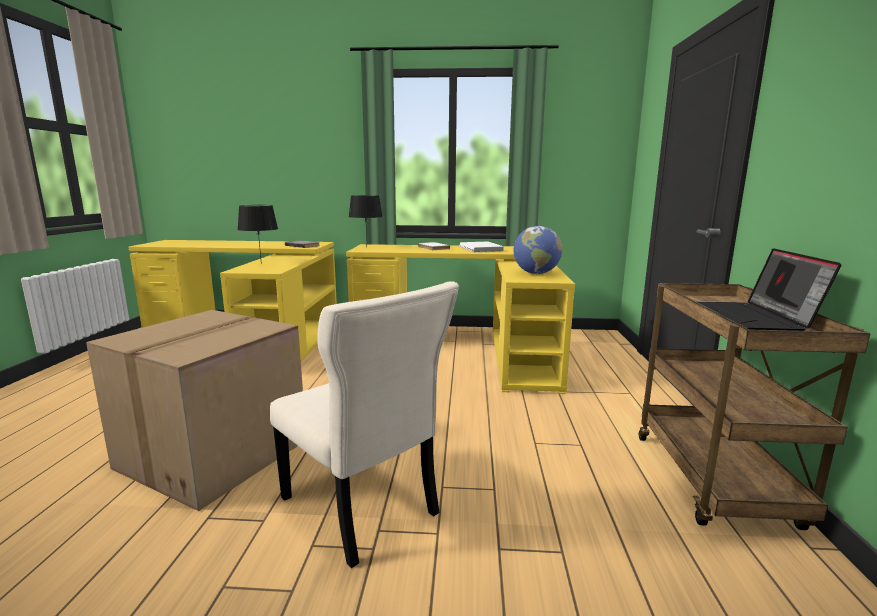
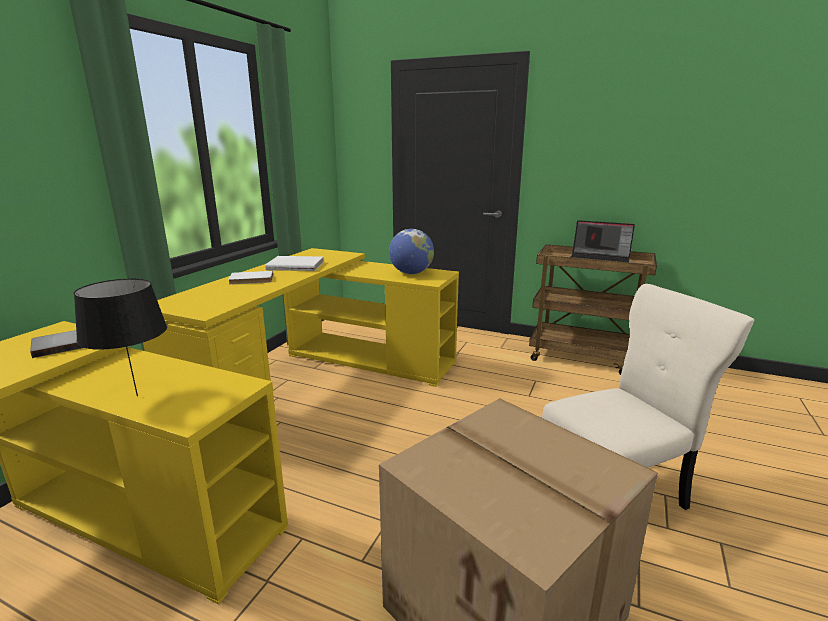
camera: 70 degrees left, 5 degrees up
black table lamp [349,195,383,244] -> none

